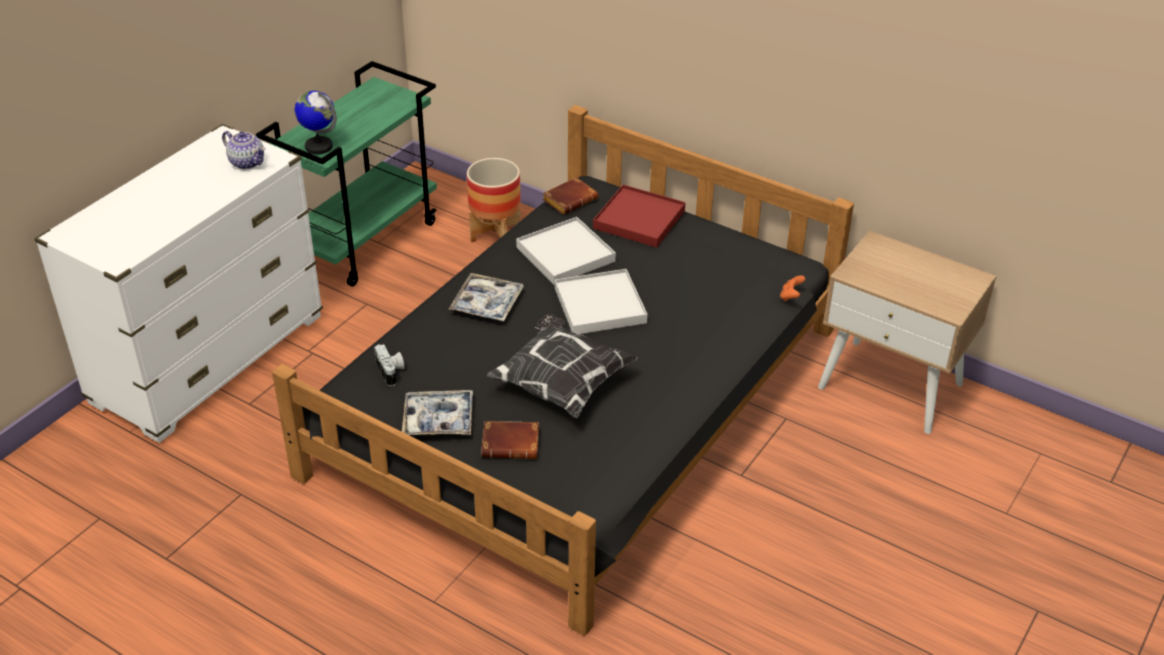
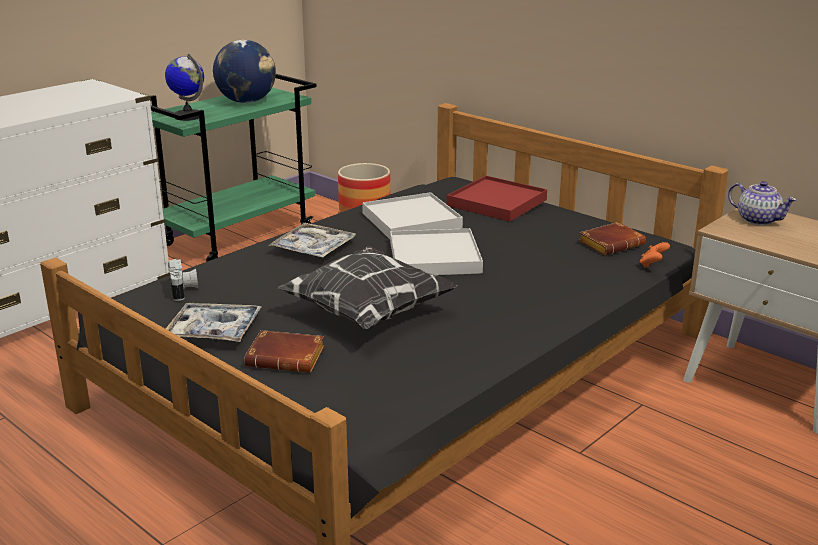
camera: 10 degrees right, 15 degrees down
teapot [222,131,266,169] -> teapot moved to [728,181,797,226]
brown book [543,177,598,215] -> brown book moved to [578,222,646,256]
none -> globe [213,40,276,103]

